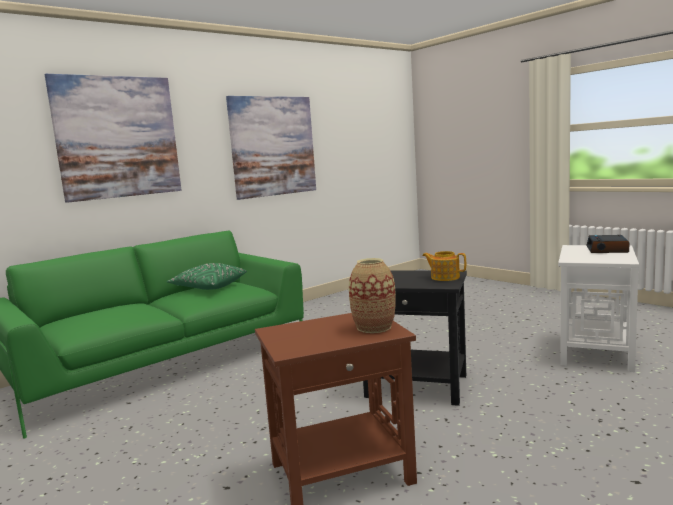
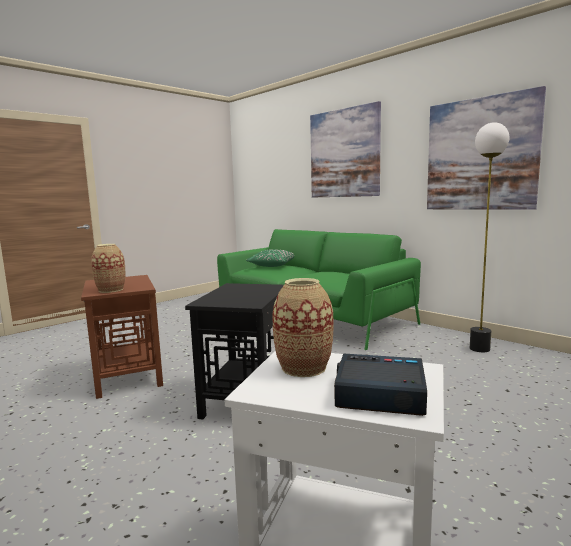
camera: 85 degrees right, 0 degrees up
green pillow [166,263,247,290] -> green pillow moved to [246,249,294,267]
teapot [422,251,466,281] -> none
none -> vase [273,278,334,377]
none -> floor lamp [470,122,509,352]

